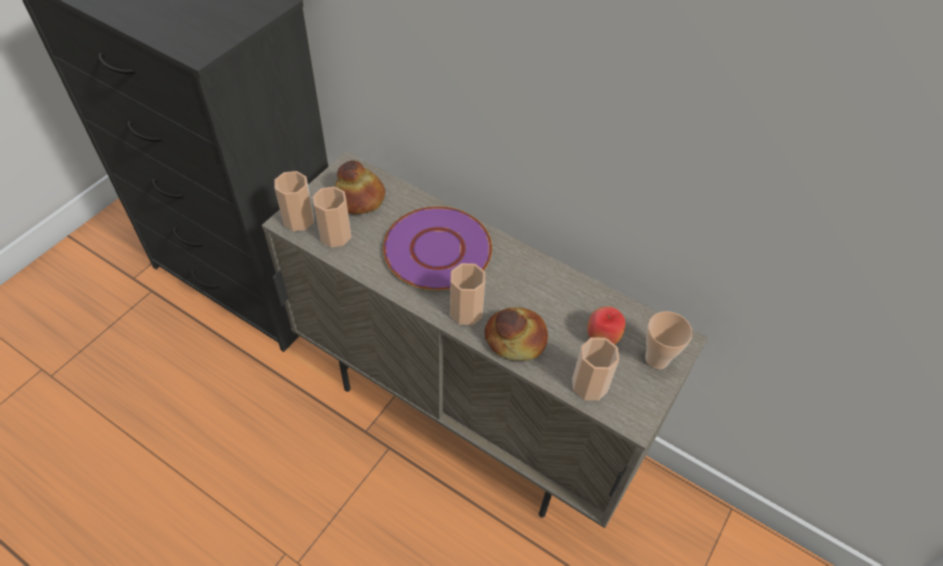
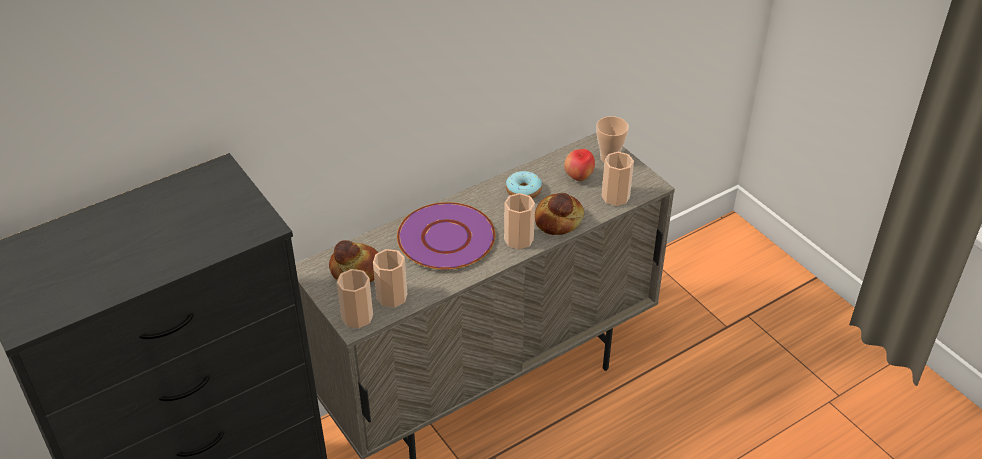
camera: 65 degrees left, 10 degrees down
none -> donut [506,171,542,199]

